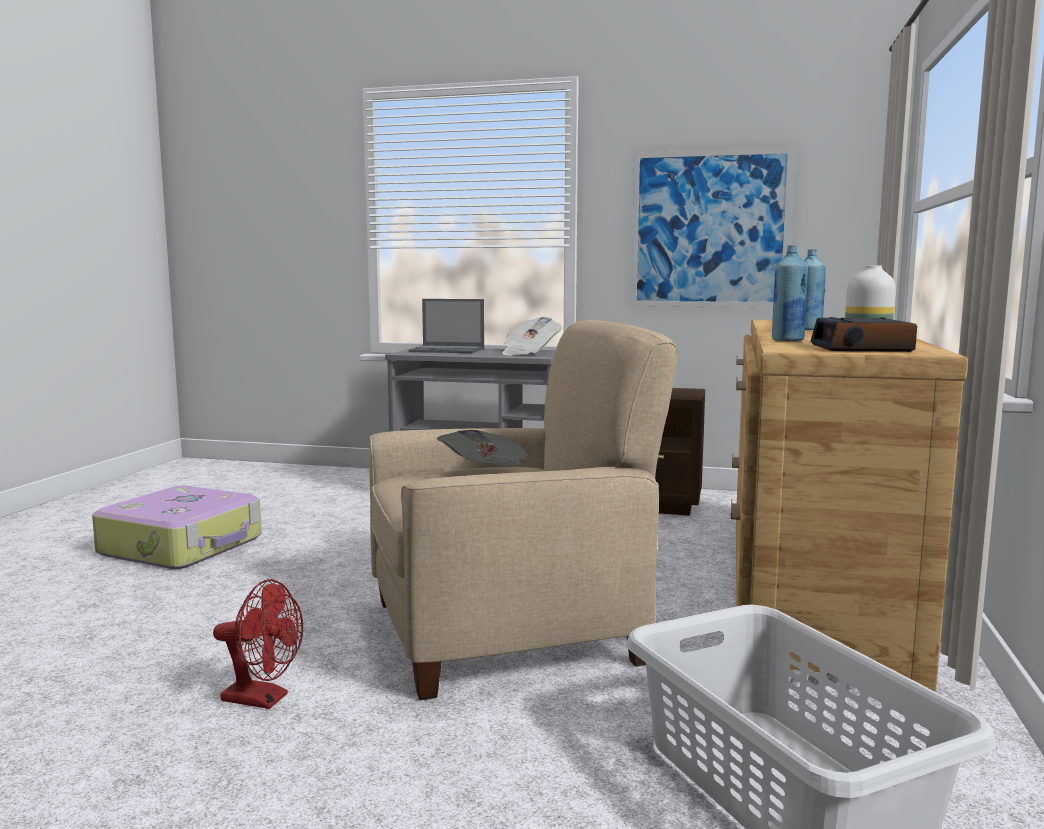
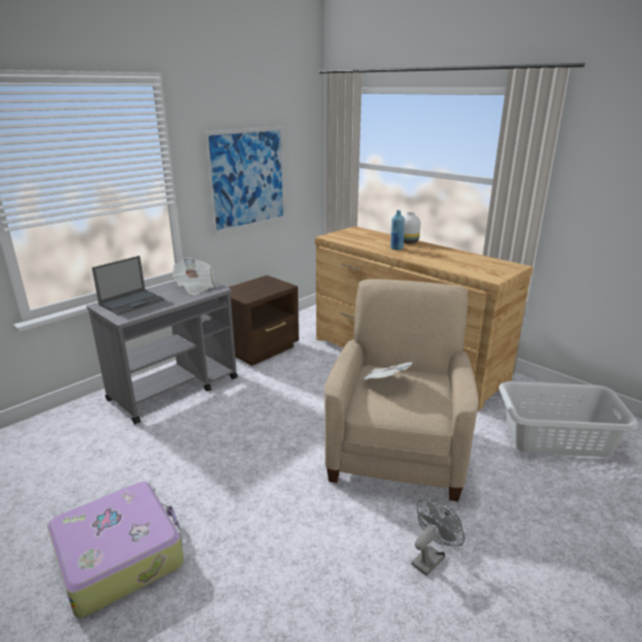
camera: 60 degrees left, 15 degrees up
red fan [213,579,303,709] -> grey fan [411,498,465,576]
blue bottle [772,245,808,341] -> none
alarm clock [811,317,917,352] -> none

